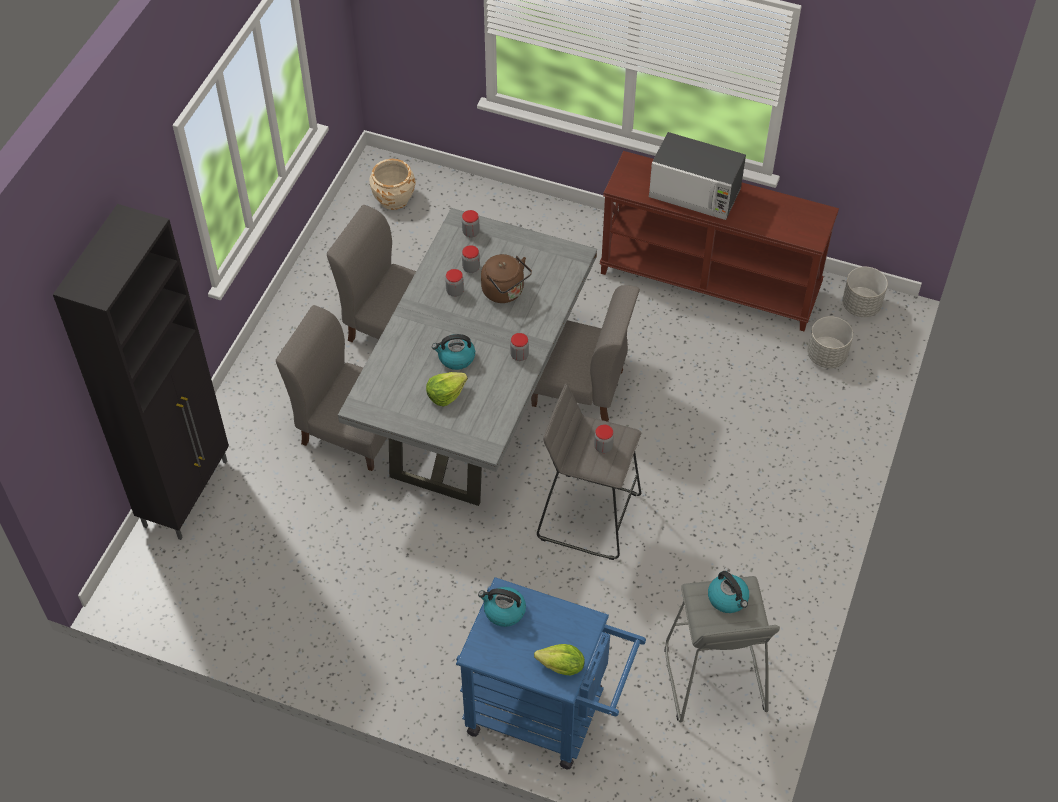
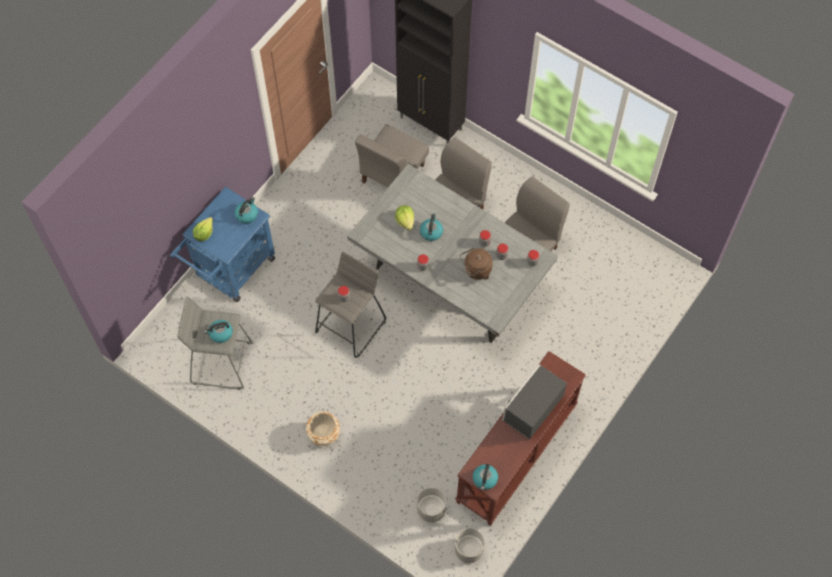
camera: 105 degrees right, 10 degrees up
beige planter [370,159,416,210] -> beige planter moved to [306,412,340,446]
grey chair [531,285,640,422] -> grey chair moved to [355,124,429,187]
none -> kettle [473,464,498,490]

